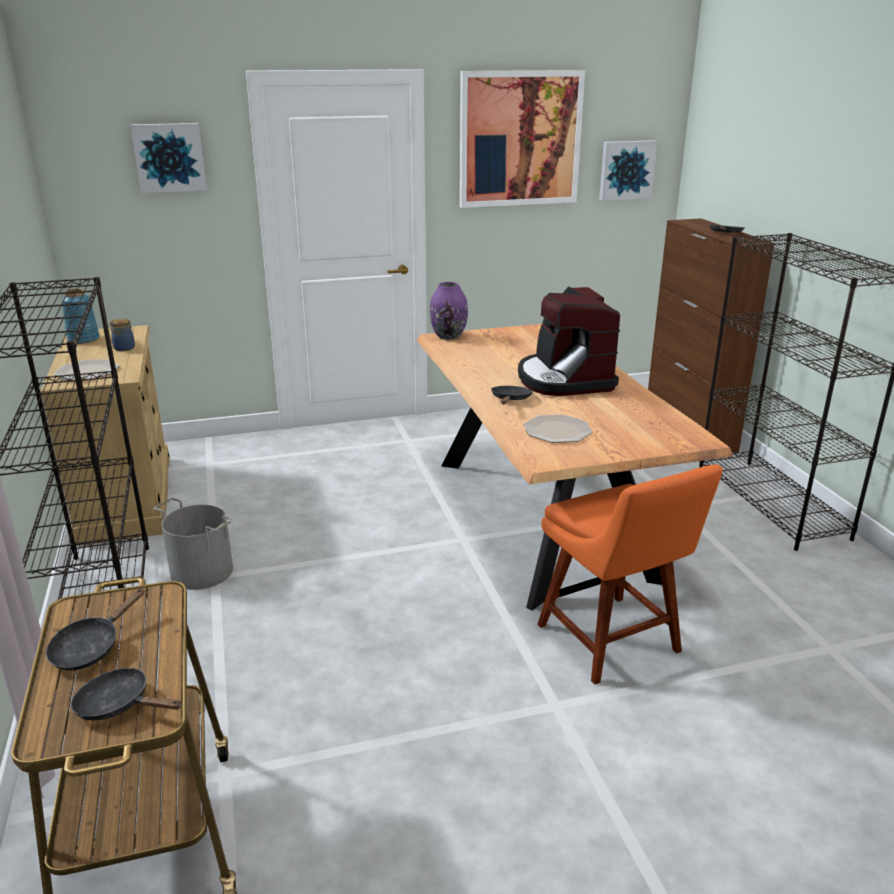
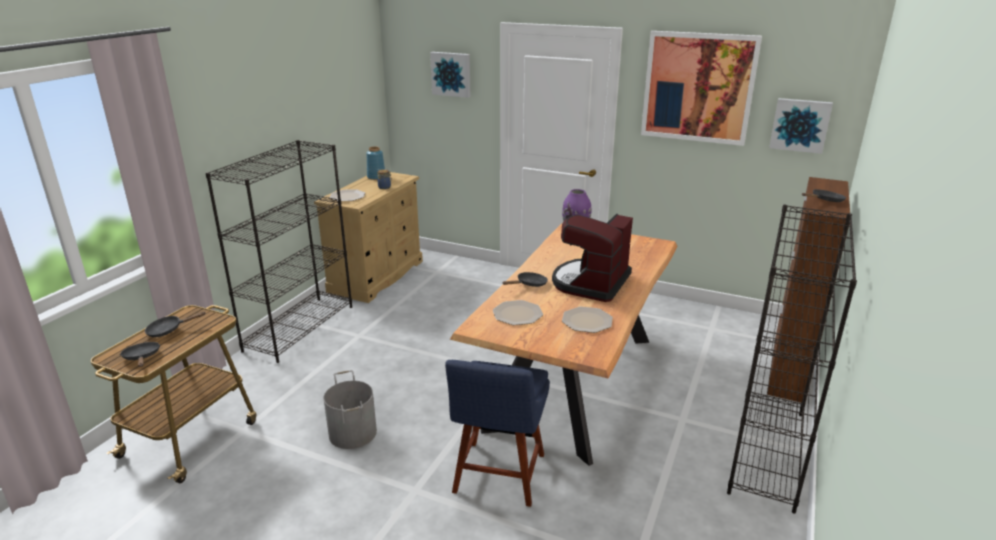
camera: 40 degrees right, 0 degrees up
grey bucket [154,498,233,590] -> grey bucket moved to [324,370,377,449]
orange chair [537,465,723,684] -> blue chair [445,360,550,507]
none -> plate [562,307,613,333]

